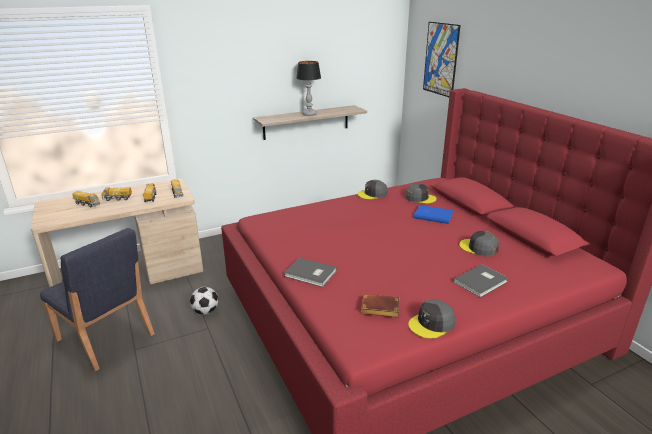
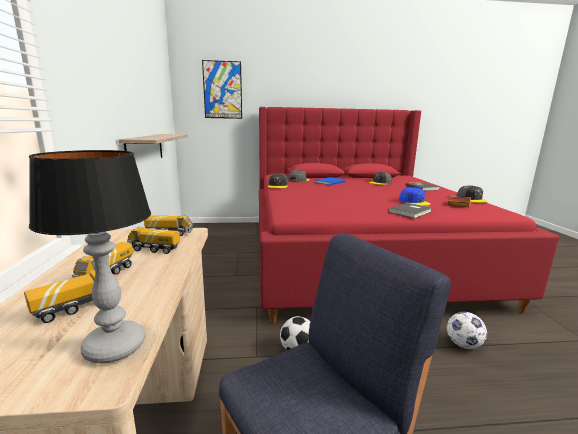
camera: 70 degrees left, 10 degrees down
table lamp [296,61,321,116] -> table lamp moved to [29,150,151,364]
none -> blue cap [399,187,431,206]
none -> football [447,312,487,349]

